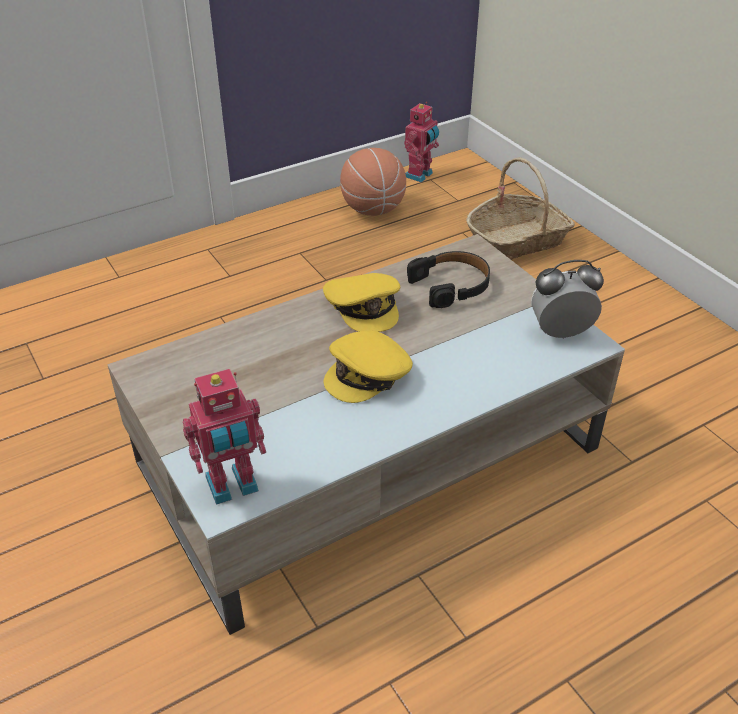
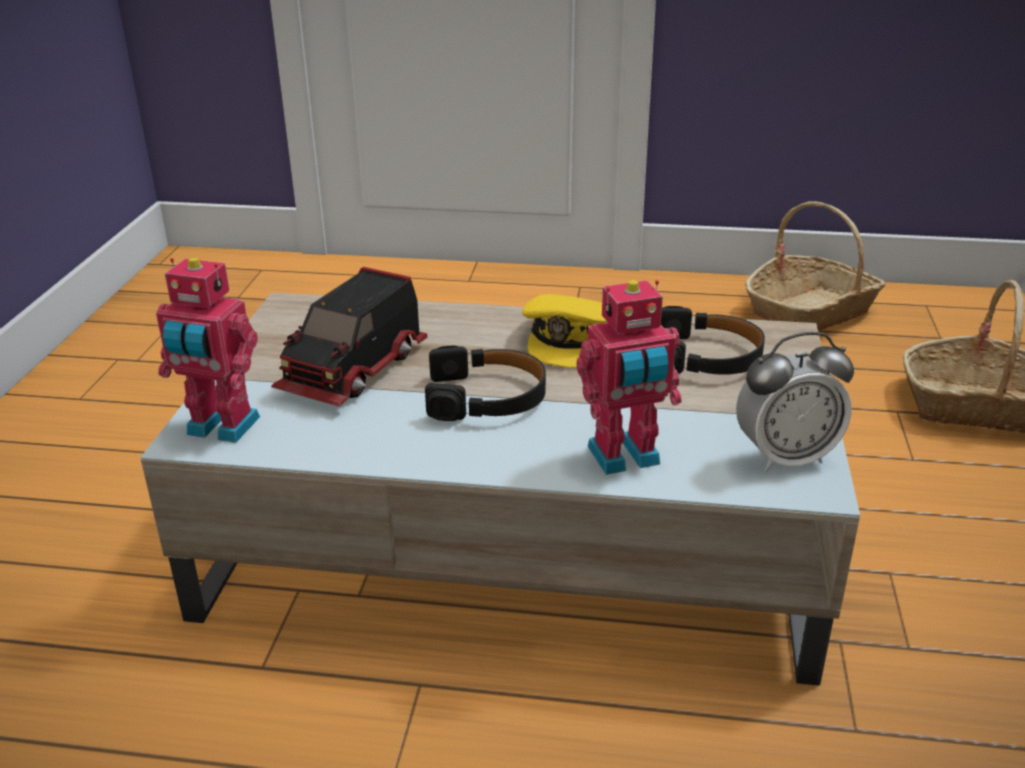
camera: 40 degrees right, 10 degrees down
yellow cap [324,331,413,403] -> black headphones [425,345,546,421]
basketball [340,148,406,216] -> basket [745,201,886,332]
toy robot [404,102,439,182] -> toy robot moved to [576,280,681,475]
alarm clock [531,260,604,339] -> alarm clock turned 135 degrees clockwise [736,332,854,472]
none -> toy truck [271,267,427,407]

